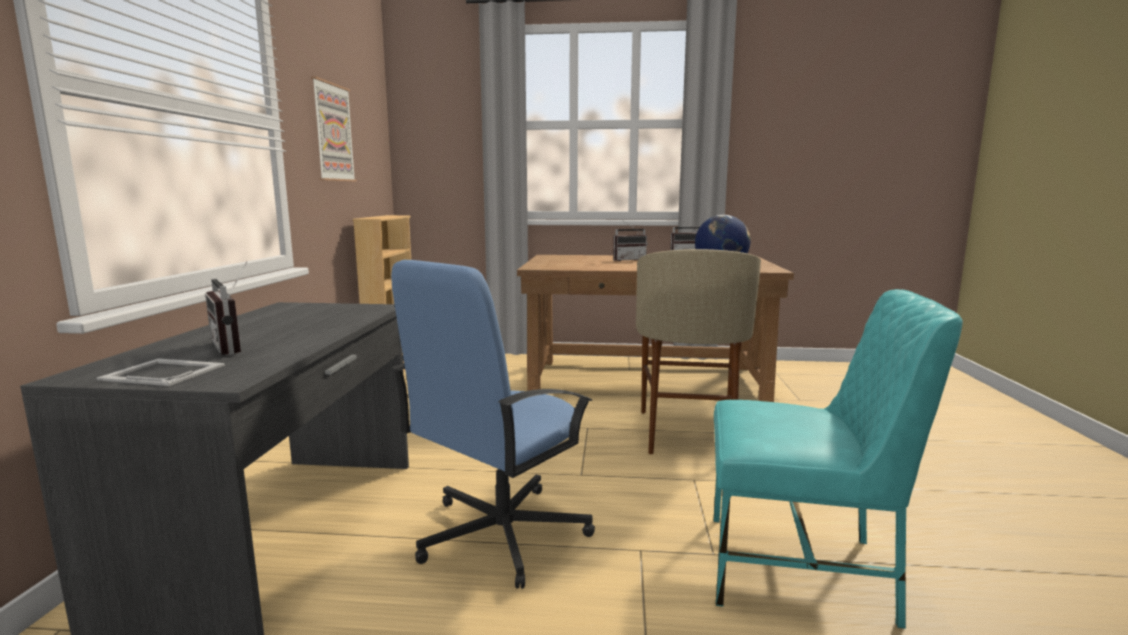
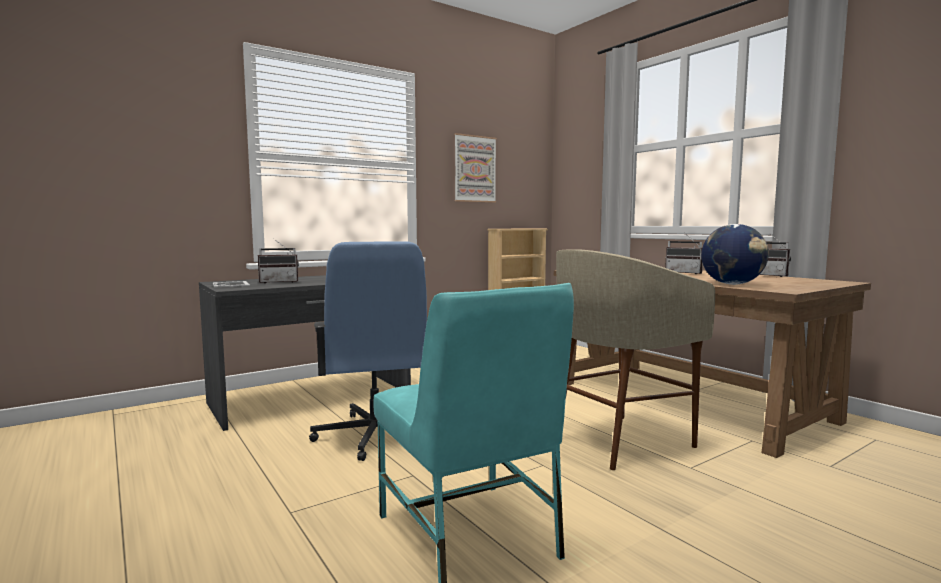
camera: 50 degrees right, 5 degrees down
radio [205,262,247,355] -> radio turned 120 degrees counterclockwise [258,239,299,283]
blue office chair [391,260,595,589] -> blue office chair turned 105 degrees counterclockwise [309,241,428,461]

